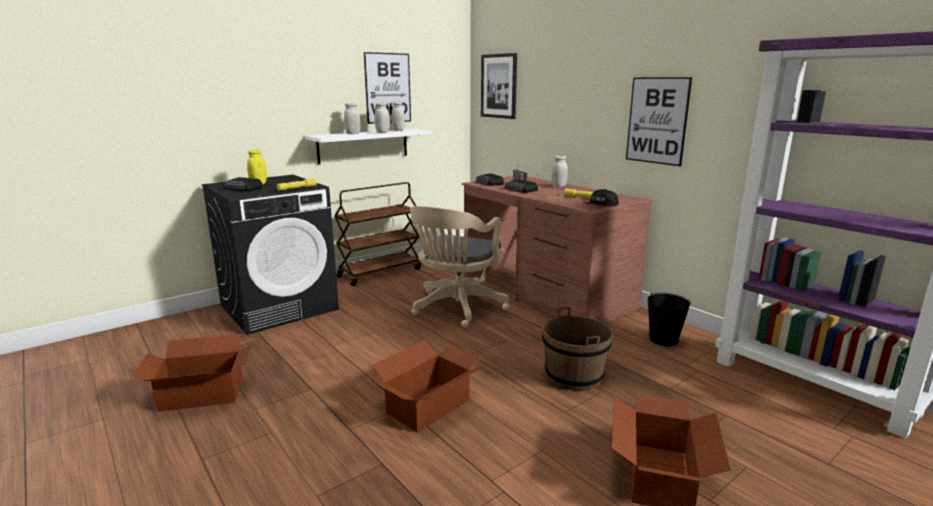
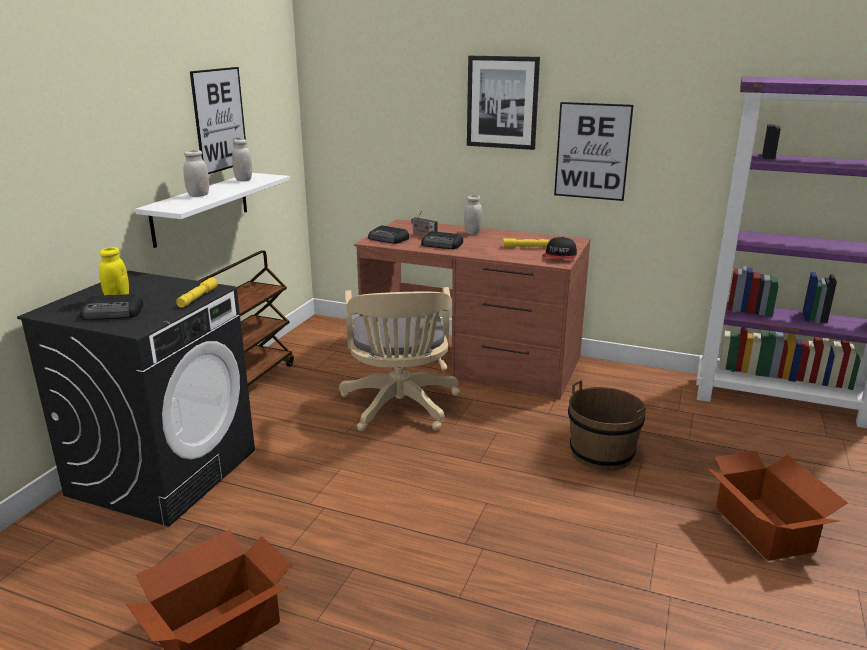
camera: 30 degrees left, 5 degrees up
cardboard box [372,340,483,432] -> none
white jar [374,102,390,133] -> none
picture [481,53,517,119] -> picture moved to [467,56,540,150]
black bucket [648,293,691,346] -> none

